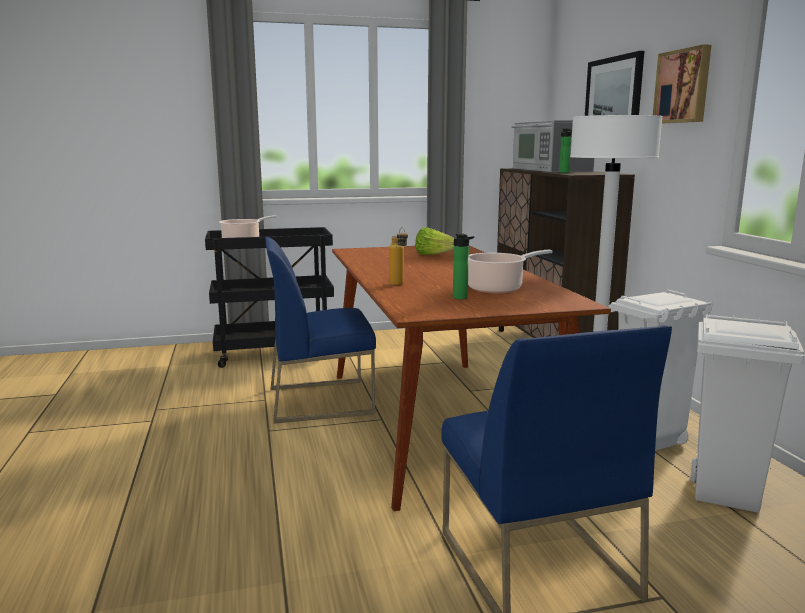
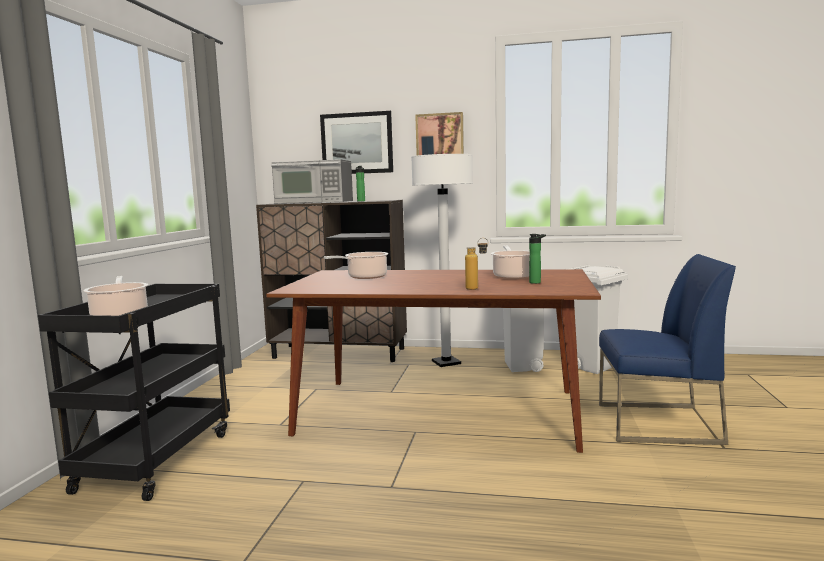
camera: 65 degrees left, 5 degrees down
blue chair [265,237,376,423] -> none
lettuce [415,227,455,255] -> cooking pot [324,252,388,279]

